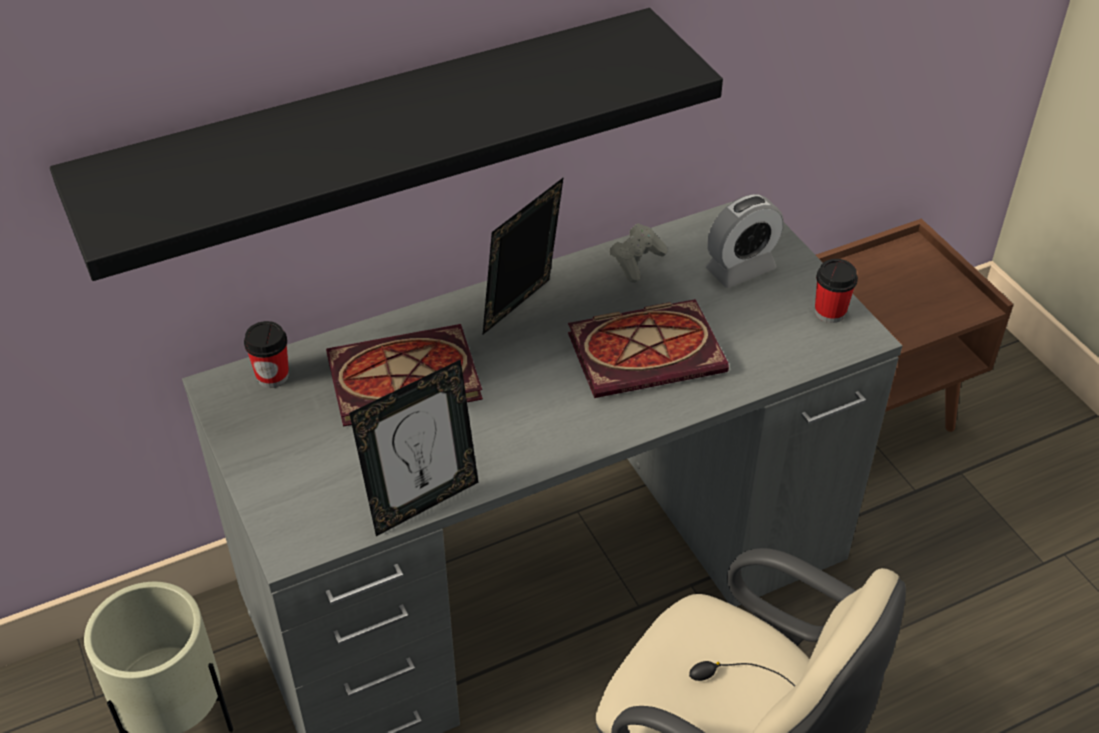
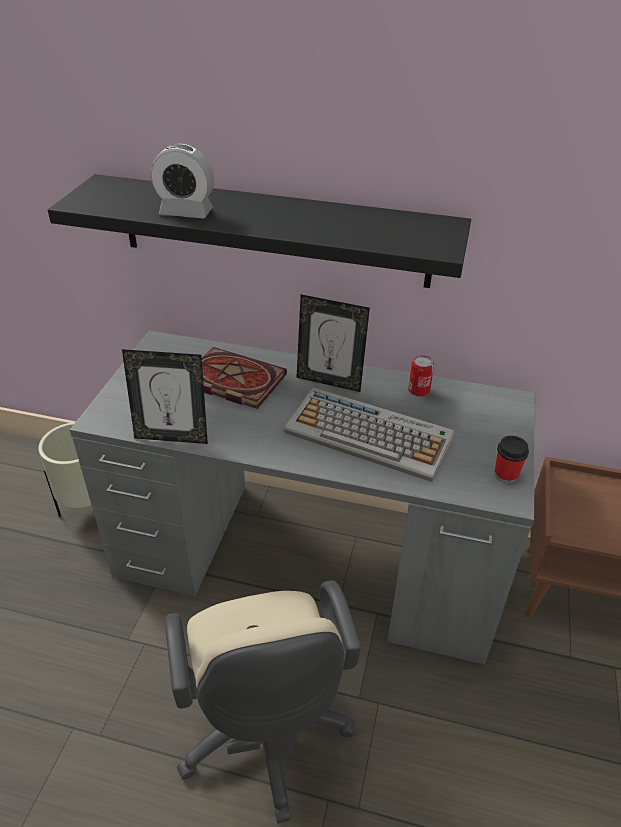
camera: 40 degrees right, 5 degrees down
cup [244,321,289,388] -> none
picture frame [483,177,564,334] -> picture frame turned 150 degrees counterclockwise [296,294,370,392]
book [568,299,729,398] -> keyboard [284,387,455,482]
grey game controller [609,223,667,283] -> can [408,355,434,397]
alarm clock [706,194,783,288] -> alarm clock moved to [150,144,214,218]

